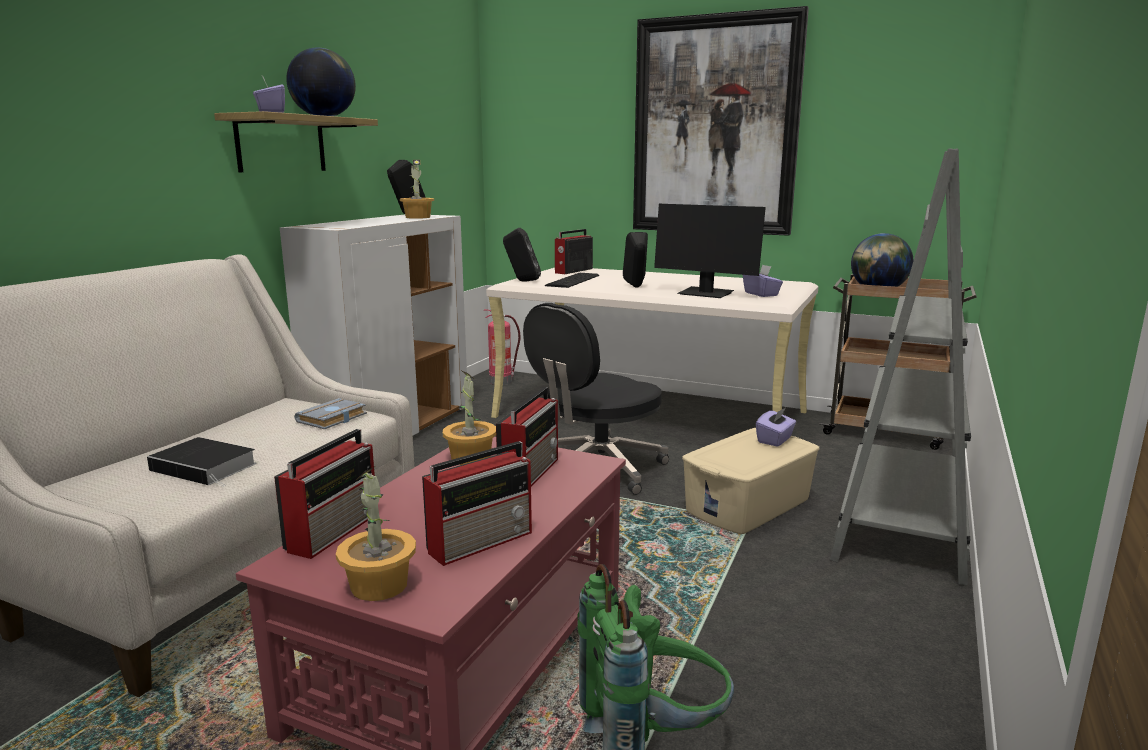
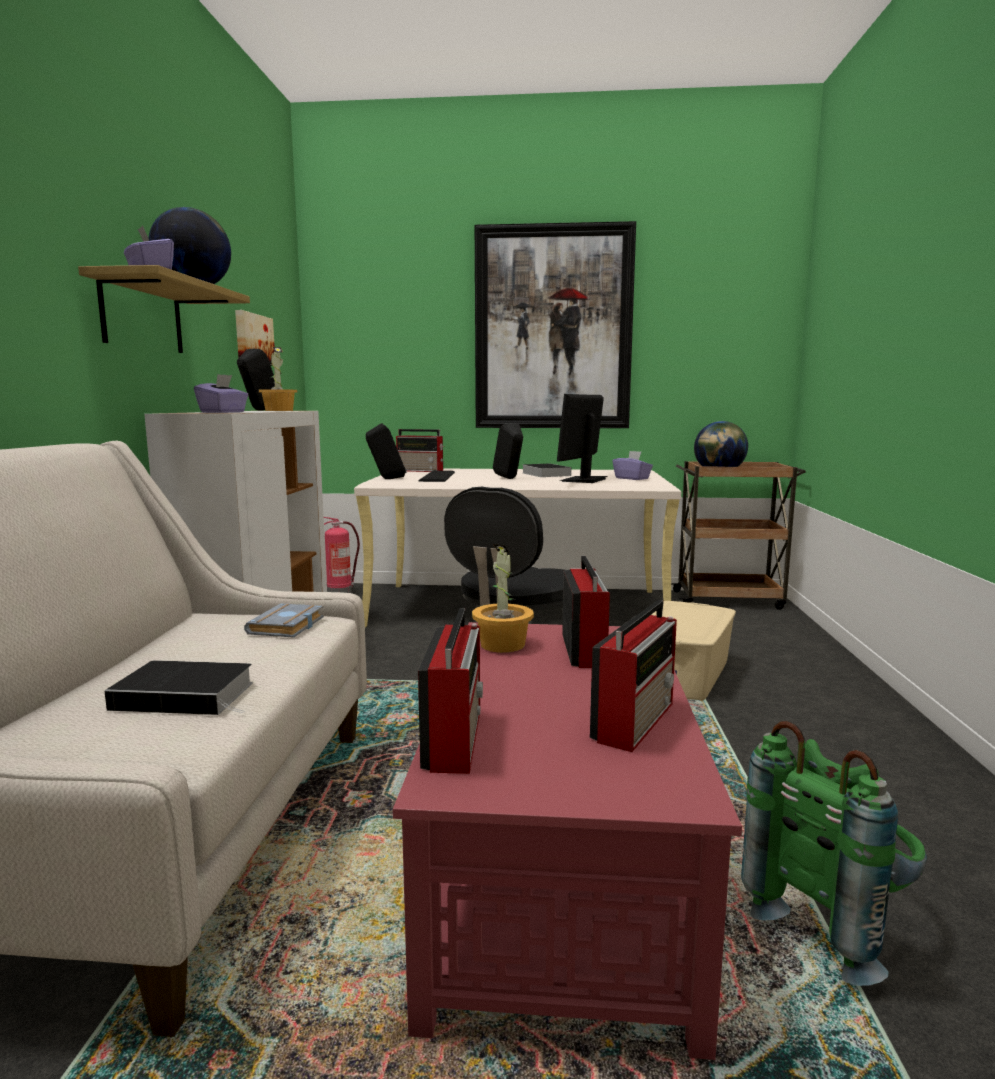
camera: 20 degrees left, 5 degrees down
potted plant [336,467,416,601] -> none
radio [555,229,593,274] -> radio turned 90 degrees counterclockwise [396,429,444,472]
monitor [654,204,766,298] -> monitor turned 105 degrees clockwise [557,394,608,483]
purple tissue box [756,407,796,447] -> purple tissue box moved to [194,374,248,413]
grey bookcase [830,148,971,585] -> none
none -> picture [235,310,275,366]
none -> book [522,463,571,477]

